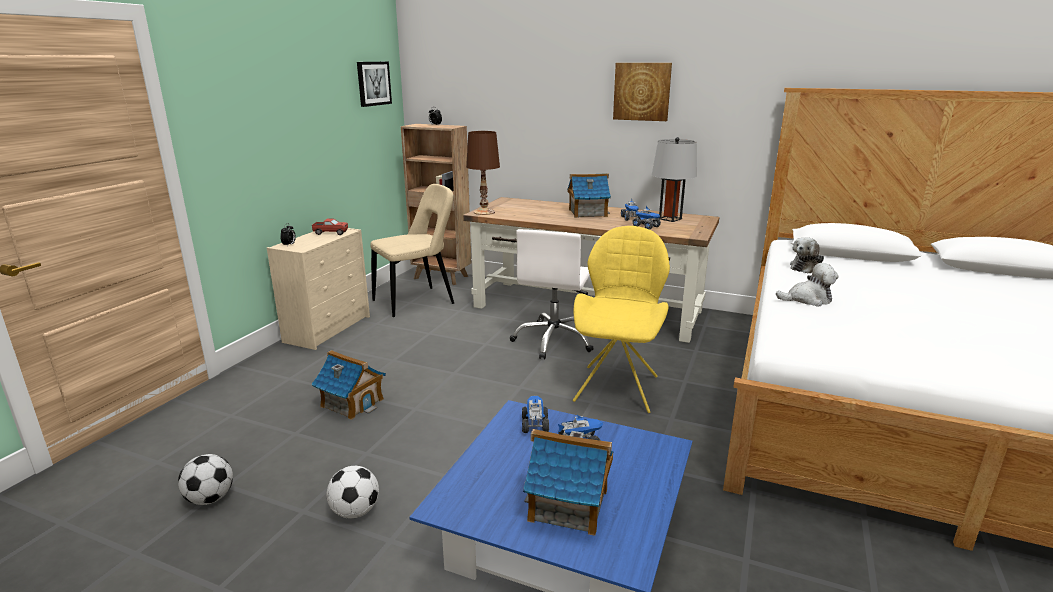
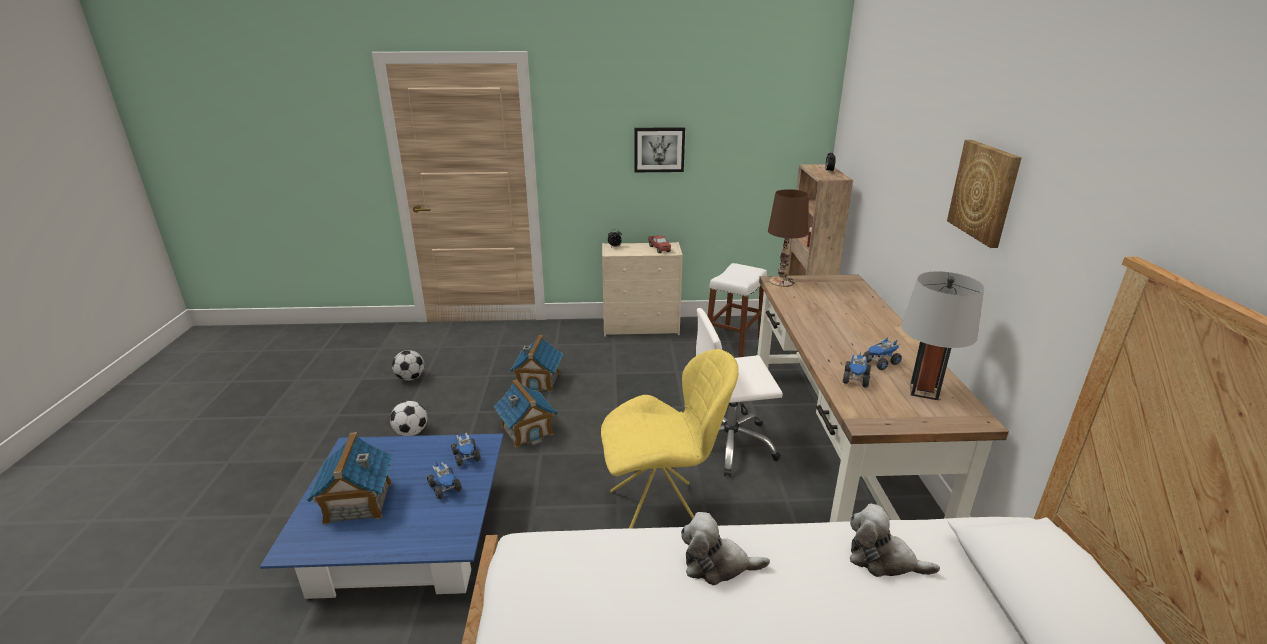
camera: 65 degrees right, 5 degrees up
picture [357,62,392,107] -> picture moved to [635,127,685,172]
beige chair [370,184,454,317] -> white stool [708,263,767,357]
toy truck [522,396,549,433] -> toy truck turned 90 degrees clockwise [451,430,481,467]
toy house [567,173,611,218] -> toy house moved to [493,379,557,447]
plush toy [776,263,838,307] -> plush toy turned 120 degrees clockwise [681,512,770,585]

